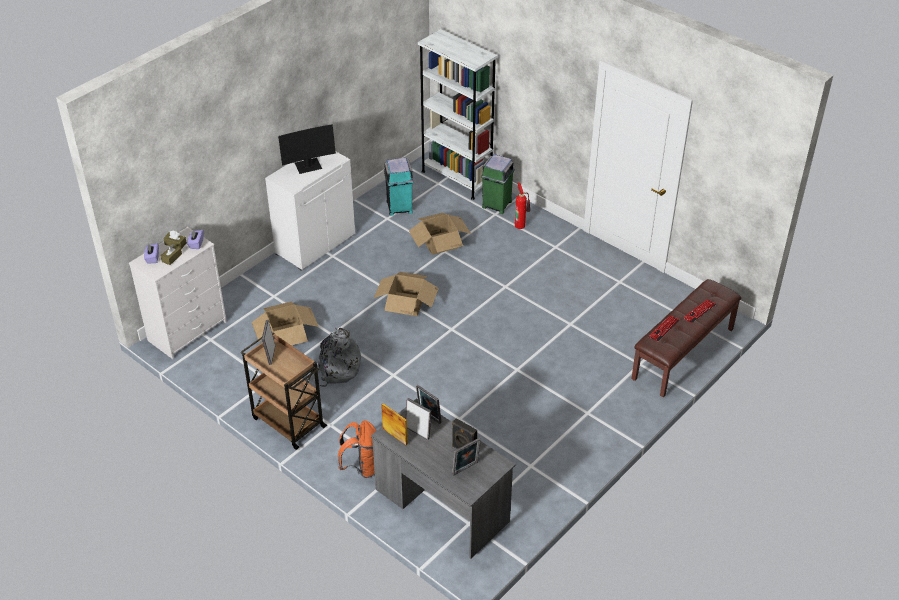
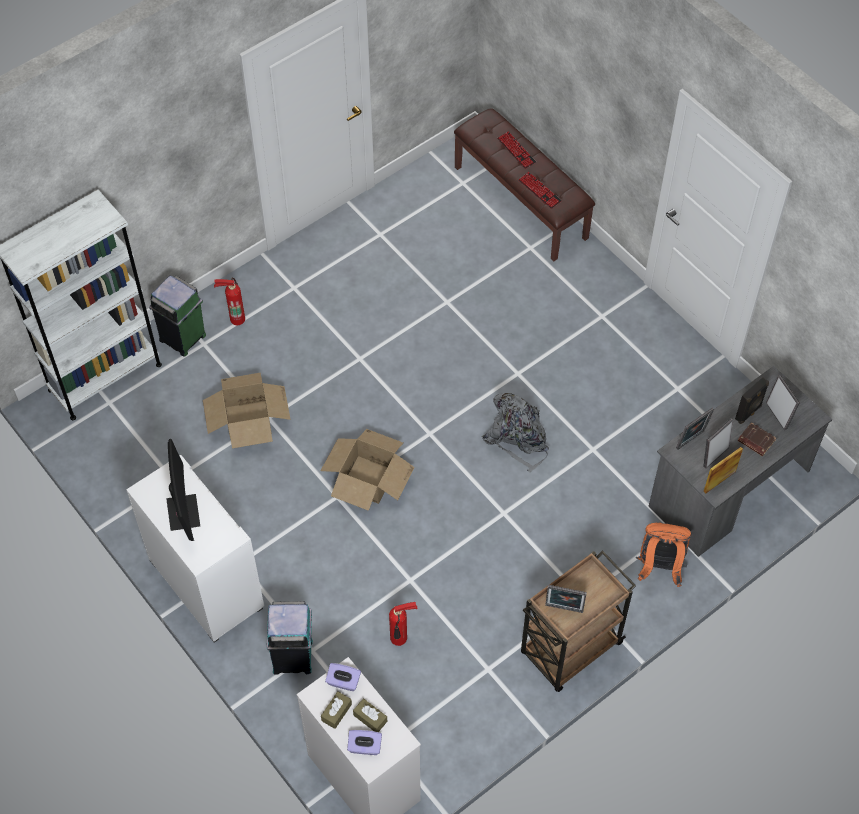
camera: 80 degrees left, 15 degrees up
cardboard box [252,301,319,345] -> fire extinguisher [389,602,418,646]
grey backpack [307,328,361,387] -> grey backpack moved to [482,393,549,473]
turquoise trash can [384,158,414,216] -> turquoise trash can moved to [267,601,313,675]
none -> brown book [738,422,776,456]

